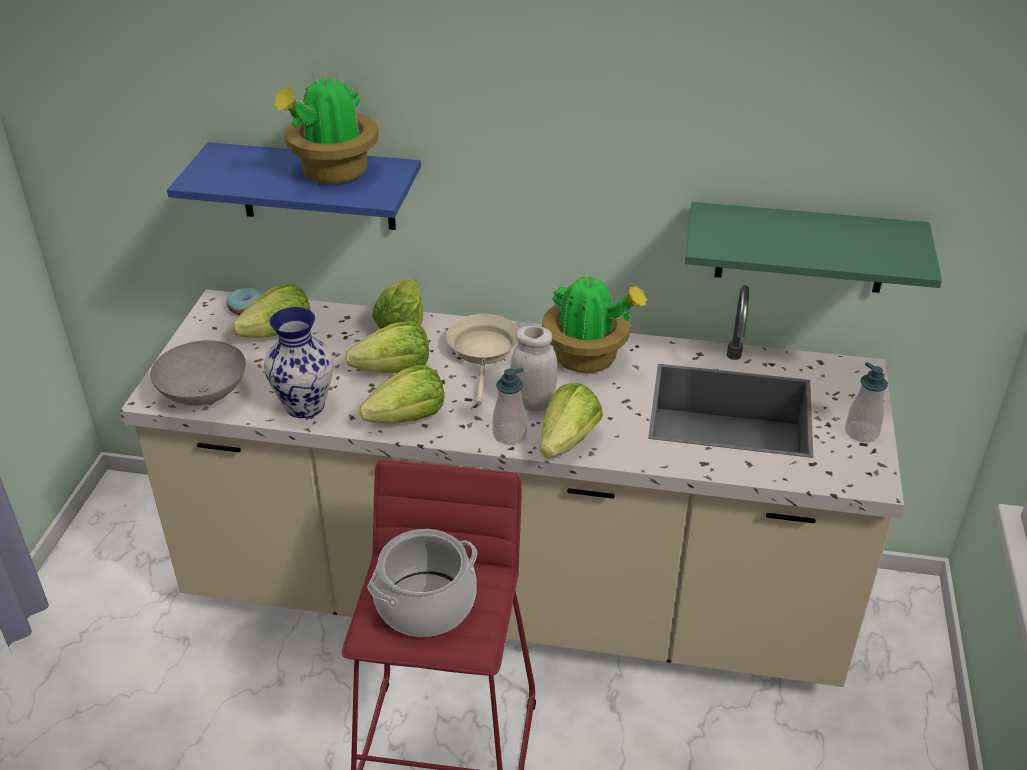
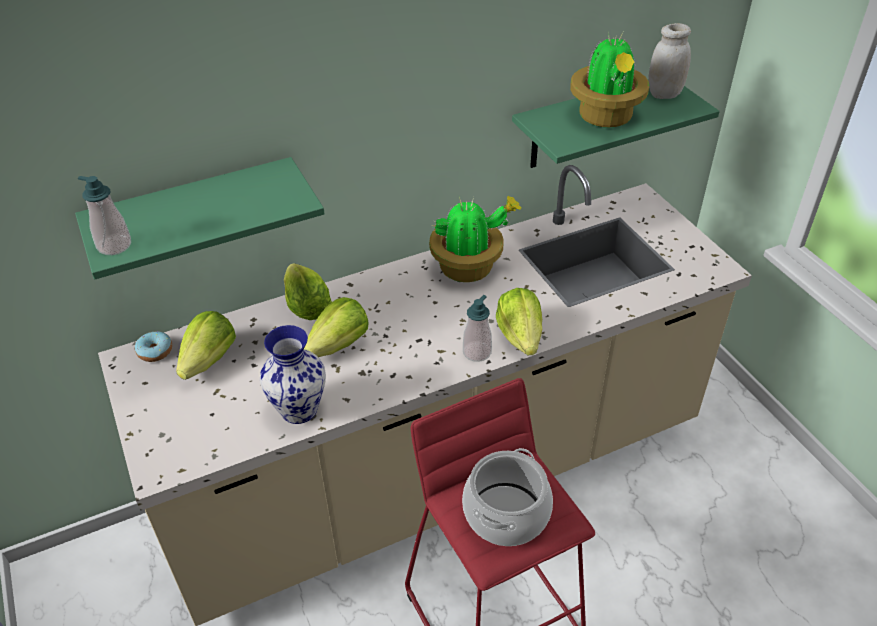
camera: 35 degrees left, 5 degrees up
grey bowl [150,340,246,406] -> none
blue shelf [167,142,421,230] -> green shelf [75,157,325,279]
potted plant [275,71,379,184] -> potted plant moved to [570,33,649,127]
lettuce [359,365,444,424] -> none
beige frying pan [446,314,519,405] -> none
white jar [510,325,558,411] -> white jar moved to [648,23,691,99]
soap dispenser [845,362,888,442] -> soap dispenser moved to [78,176,131,255]

